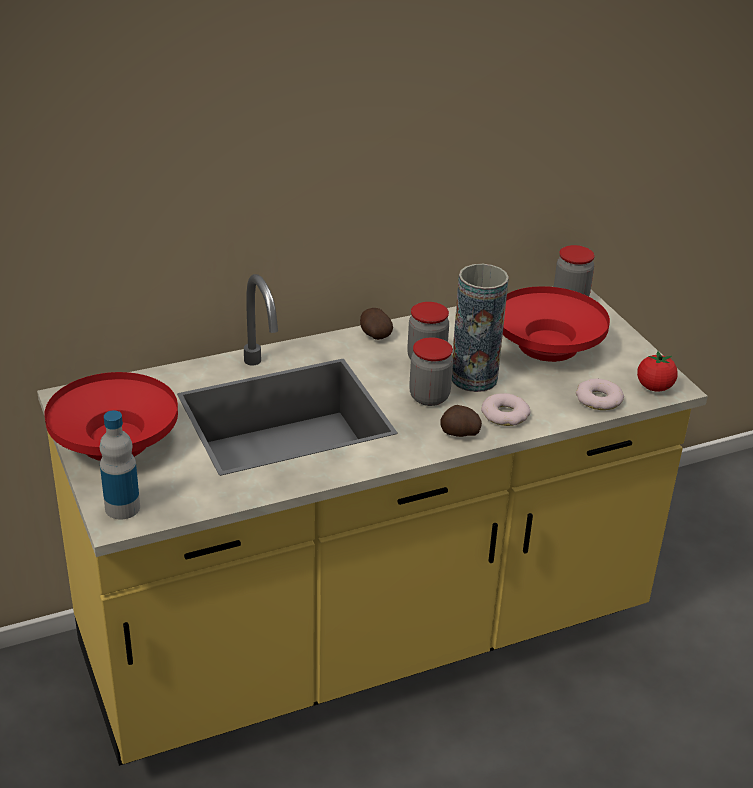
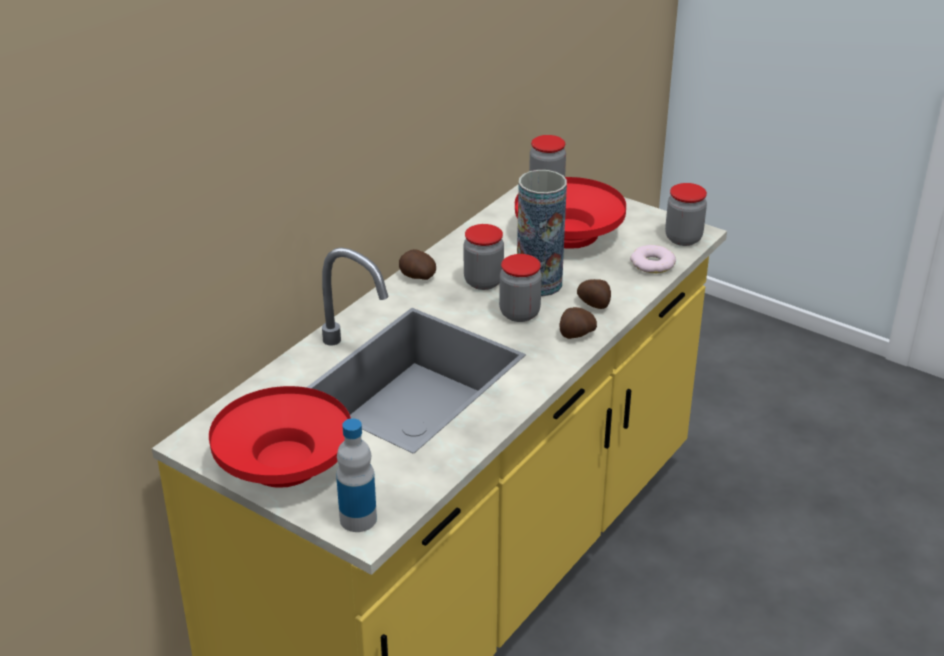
camera: 30 degrees left, 0 degrees up
donut [481,393,530,426] -> potato [577,279,611,309]
tomato [637,351,678,392] -> jar [665,183,707,246]

